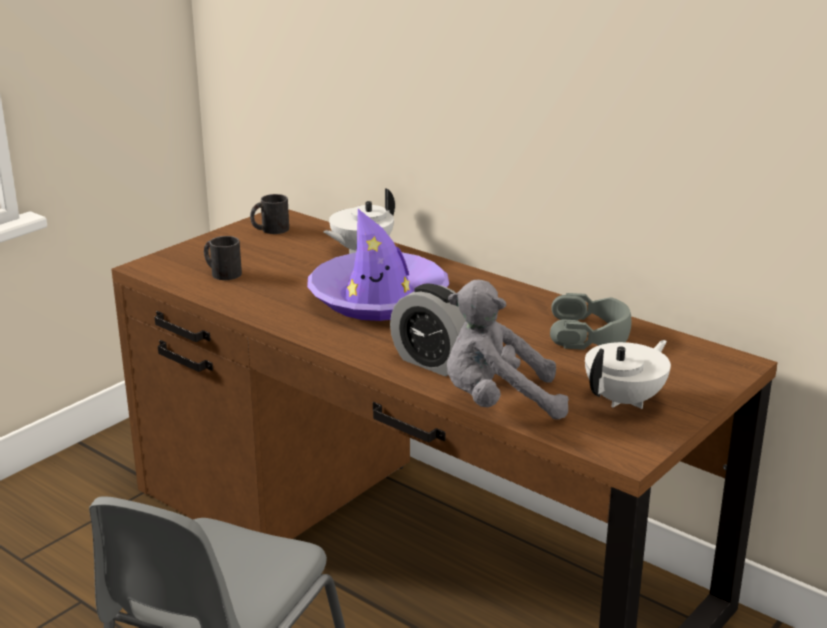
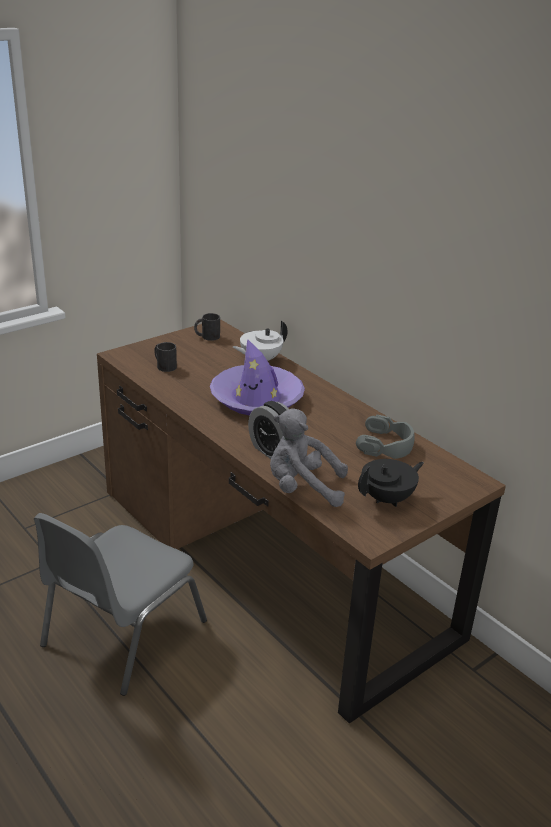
camera: 10 degrees right, 5 degrees up
white teapot [585,340,671,409] -> black teapot [358,459,424,507]

